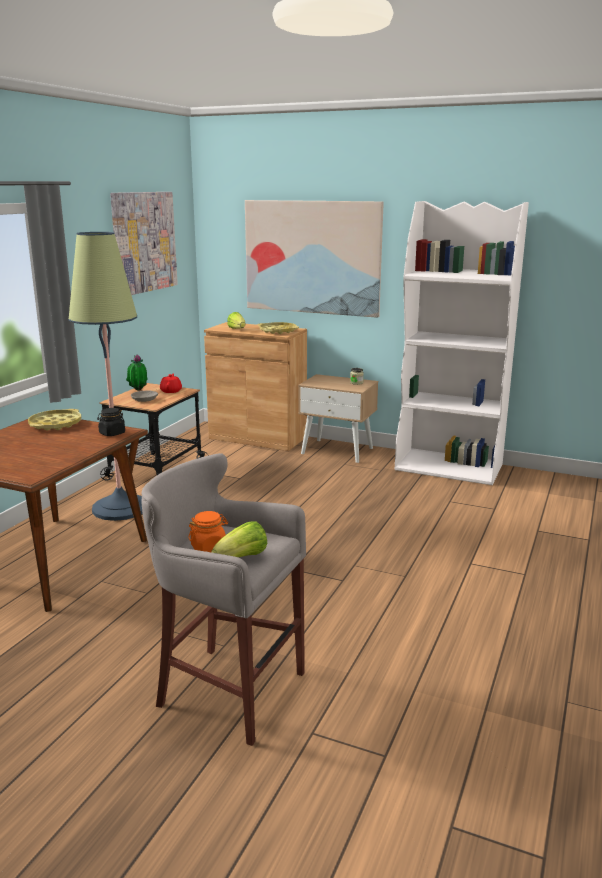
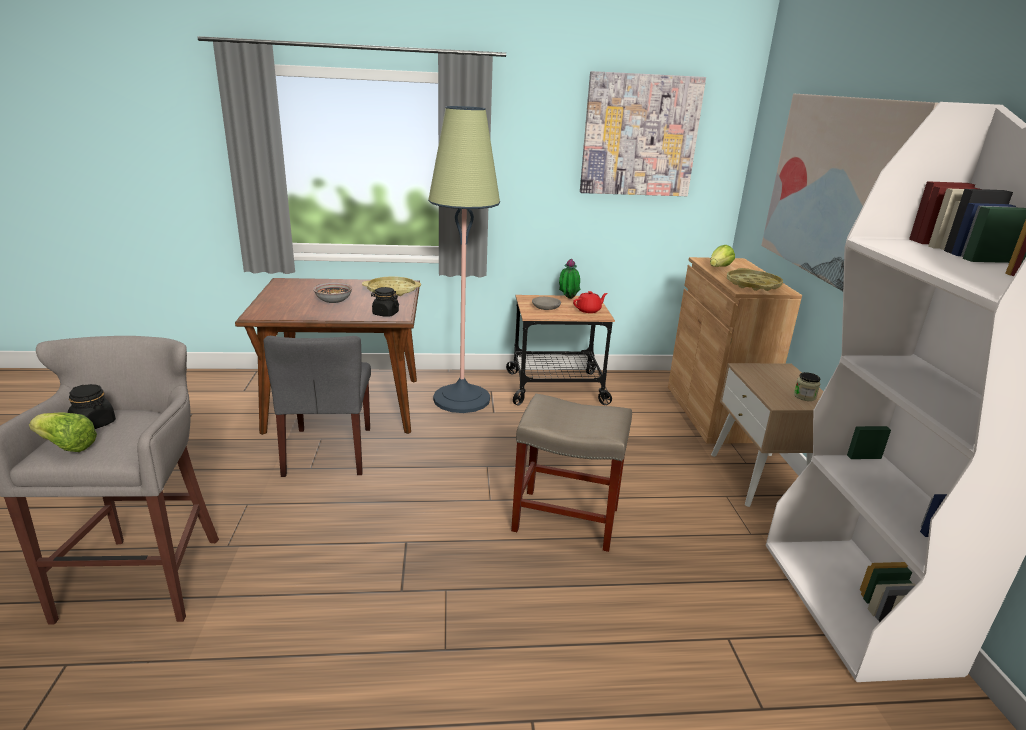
camera: 60 degrees right, 5 degrees up
orange jar [188,511,228,552] -> black jar [68,384,116,429]
none -> grey chair [264,336,371,477]
none -> bowl [313,282,352,303]
none -> beige stool [511,394,632,552]

